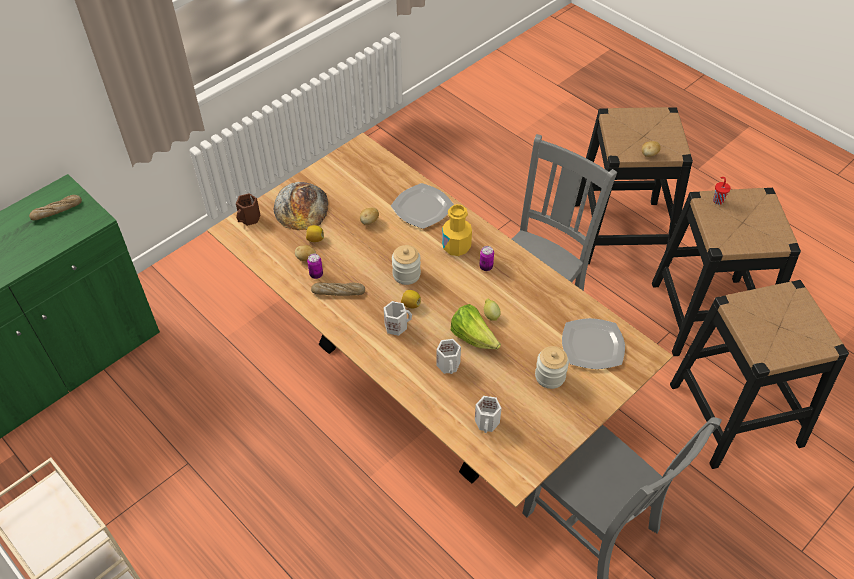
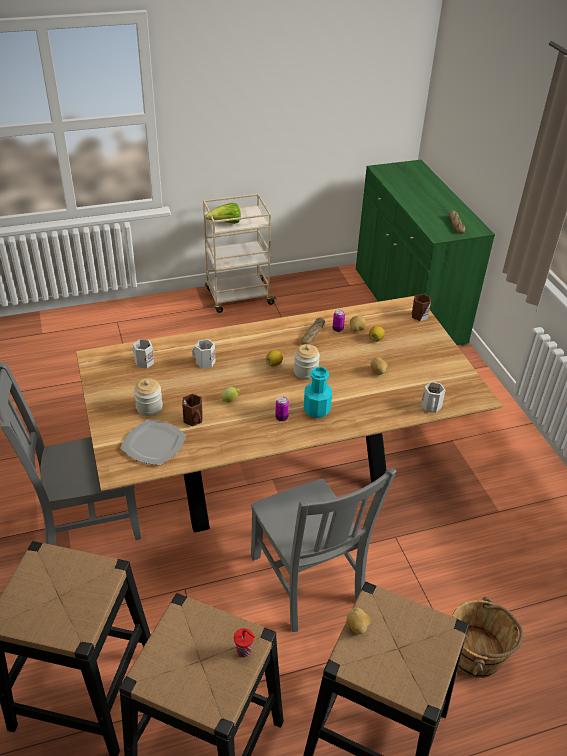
camera: 115 degrees right, 10 degrees down
bread [273,182,328,230] -> none
white mug [384,301,412,336] -> white mug moved to [421,382,446,413]
plate [391,183,454,229] -> none
yellow bottle [442,204,472,256] -> turquoise bottle [304,367,332,418]
lettuce [451,304,501,349] -> lettuce moved to [205,203,241,224]
none -> brown mug [182,394,203,426]
none -> brown bucket [452,597,523,678]

